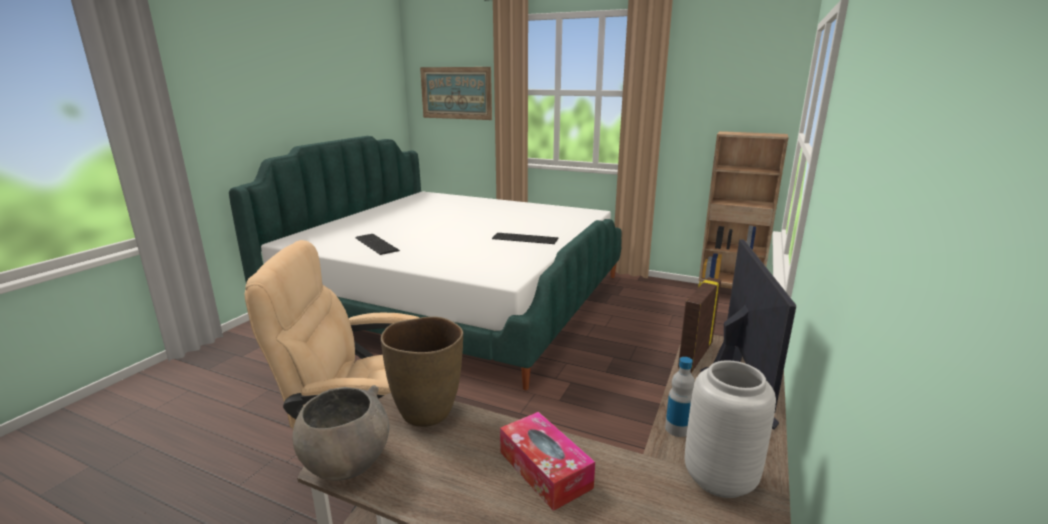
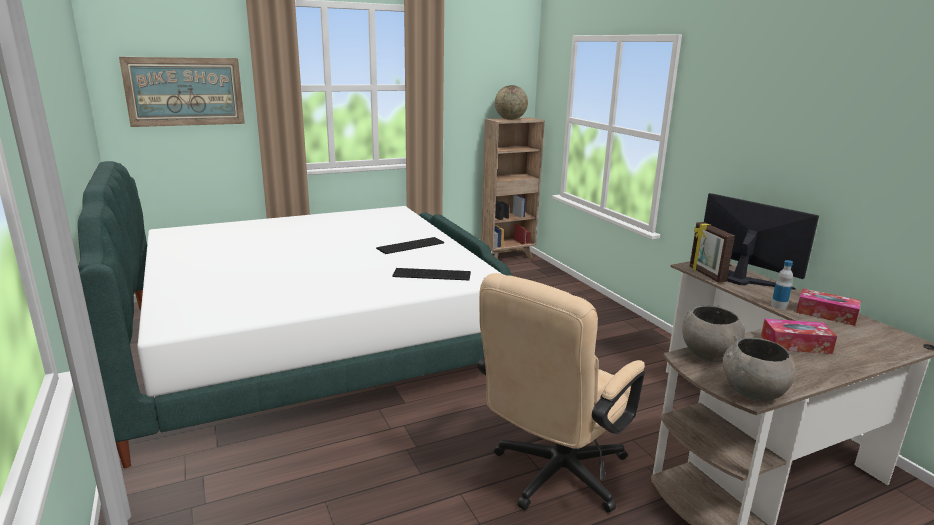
camera: 50 degrees left, 0 degrees up
keyboard [356,234,400,255] -> keyboard moved to [392,268,471,280]
brown vase [381,316,463,427] -> grey bowl [682,305,745,362]
grey vase [685,360,776,498] -> tissue box [796,289,861,326]
none -> globe [495,85,528,120]

